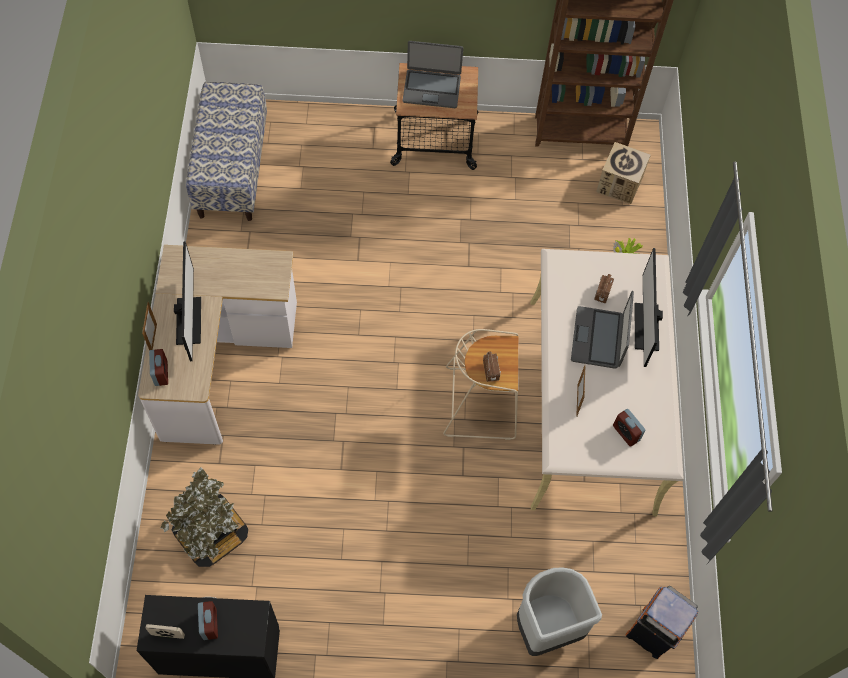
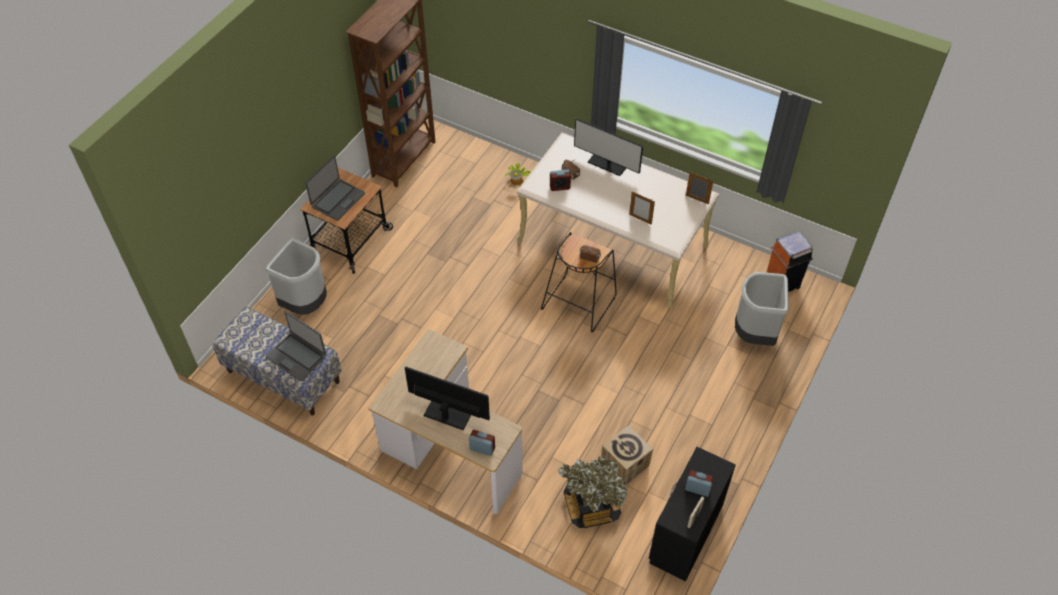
camera: 60 degrees left, 10 degrees down
picture frame [142,302,157,351] -> picture frame moved to [686,172,713,205]
beige stool [443,329,518,440] -> black stool [541,232,617,332]
laptop [571,291,634,369] -> laptop moved to [266,311,326,381]
cardboard box [596,142,651,204] -> cardboard box moved to [601,425,653,486]
alarm clock [613,409,646,447] -> alarm clock moved to [550,170,571,191]
none -> grey trash can [266,239,327,315]

